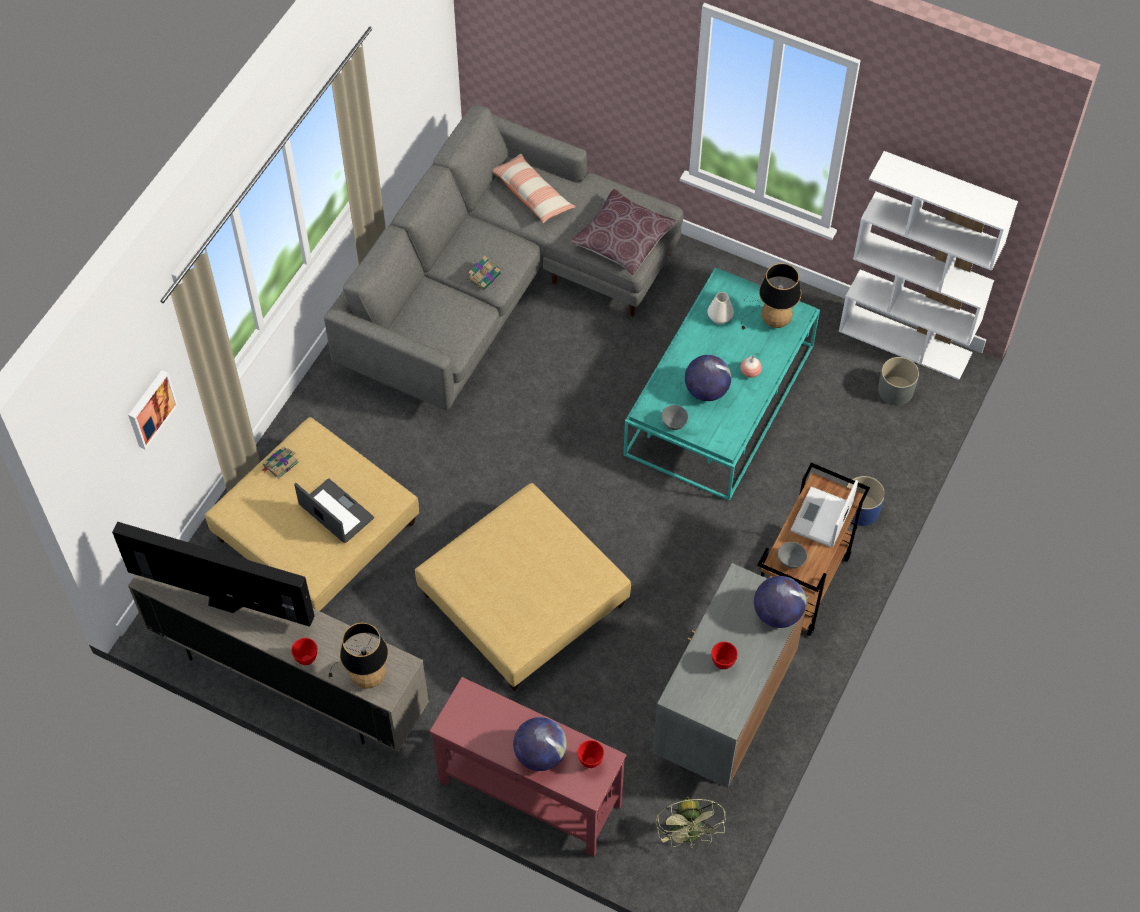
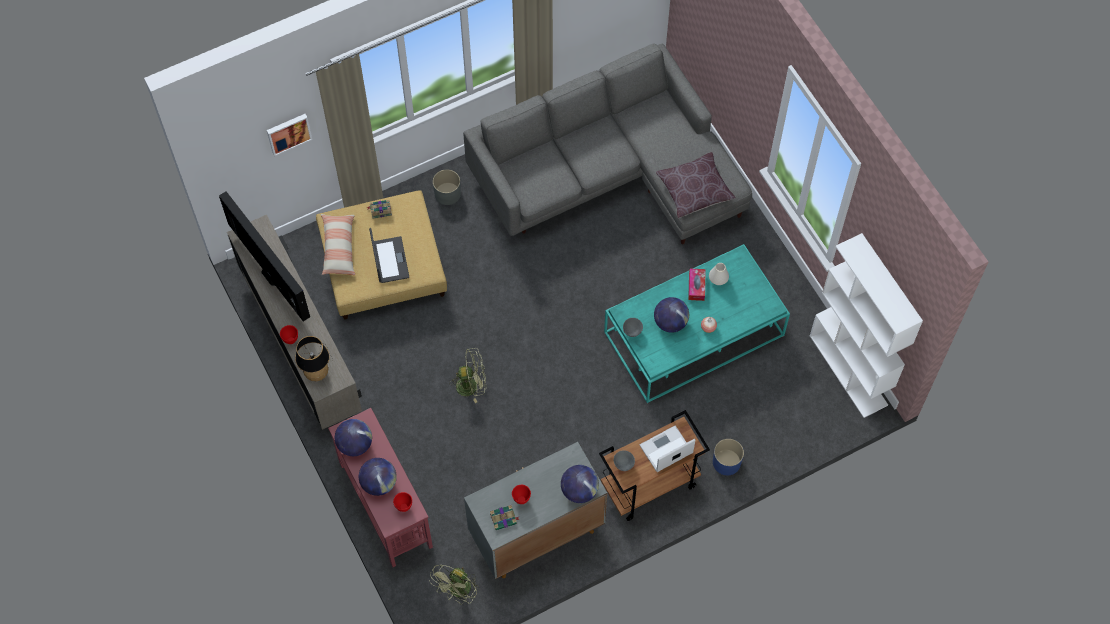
camera: 35 degrees right, 5 degrees up
beige ottoman [415,483,631,691] -> green fan [449,348,486,403]
book [467,256,501,290] -> book moved to [490,505,519,530]
pillow [493,154,575,223] -> pillow moved to [321,214,355,275]
table lamp [741,263,801,329] -> none
grey planter [878,357,919,405] -> grey planter moved to [433,169,461,205]
none -> globe [335,419,372,456]
none -> tissue box [688,269,706,301]

